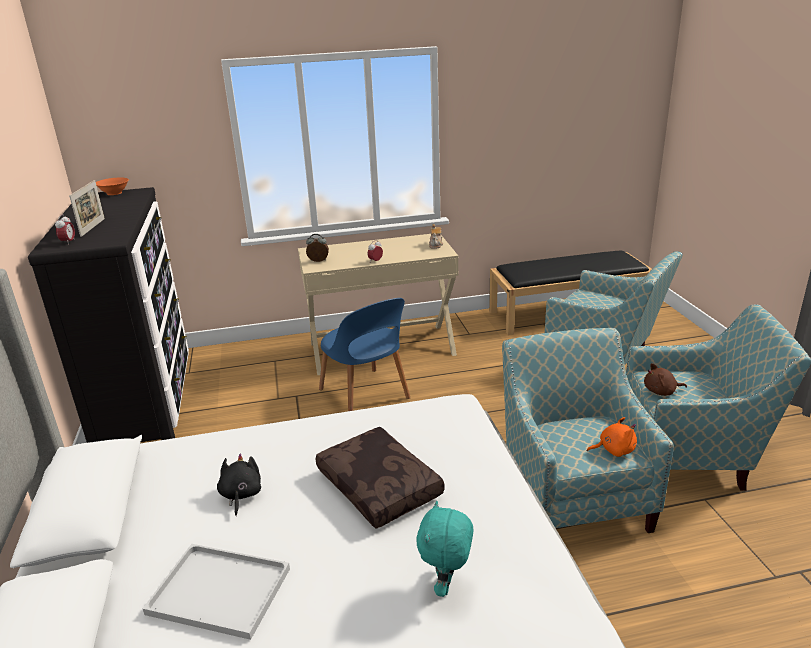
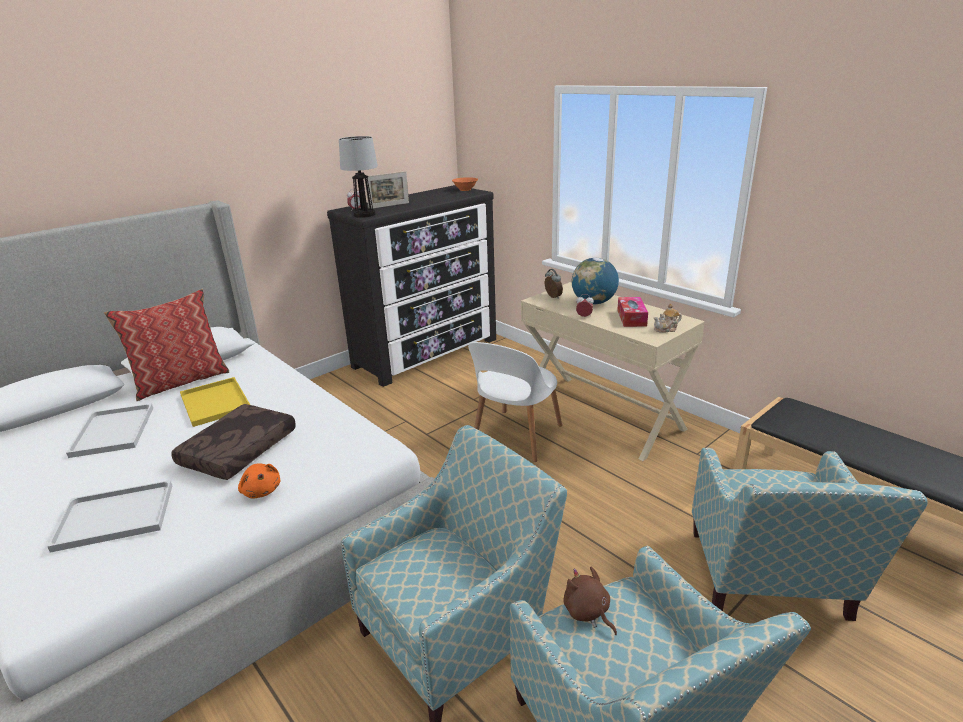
camera: 60 degrees right, 0 degrees up
black plush toy [217,454,261,516] -> yellow tray [180,377,250,427]
blue chair [319,298,410,411] -> white chair [468,342,562,462]
turquoise plush toy [416,501,473,597] -> white tray [47,480,172,553]
orange plush toy [587,417,637,457] -> orange plush toy moved to [238,463,280,499]
none -> pillow [104,289,229,401]
none -> table lamp [339,136,378,218]
none -> globe [571,258,619,305]
none -> tissue box [617,297,648,327]

